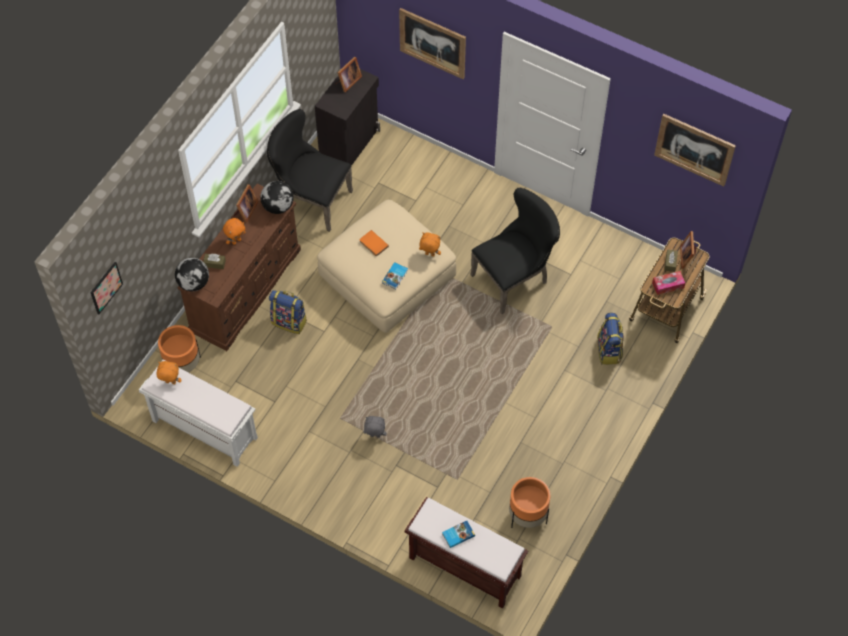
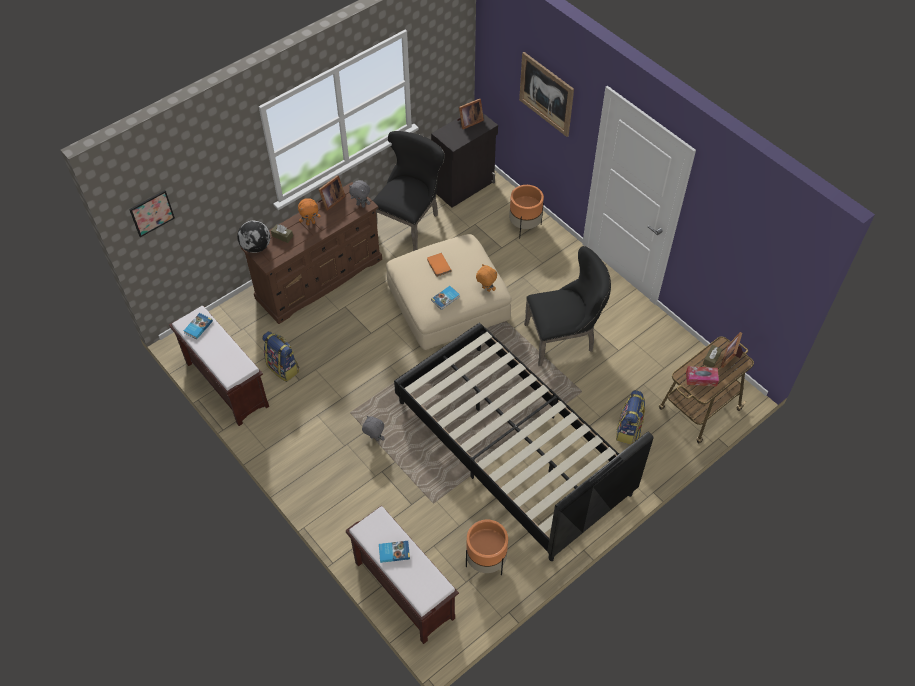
camera: 20 degrees right, 5 degrees down
white bench [139,360,258,467] -> brown bench [169,306,269,426]
orange plush toy [157,361,182,384] -> book [184,313,213,339]
orange planter [158,325,201,372] -> orange planter moved to [509,185,544,239]
globe [260,181,294,214] -> grey plush toy [349,180,370,208]
black chair [267,109,353,232] -> black chair turned 75 degrees clockwise [373,131,445,251]
backpack [269,290,307,334] -> backpack moved to [262,331,299,382]
picture [654,114,736,187] -> none
none -> black bed [394,323,654,561]

